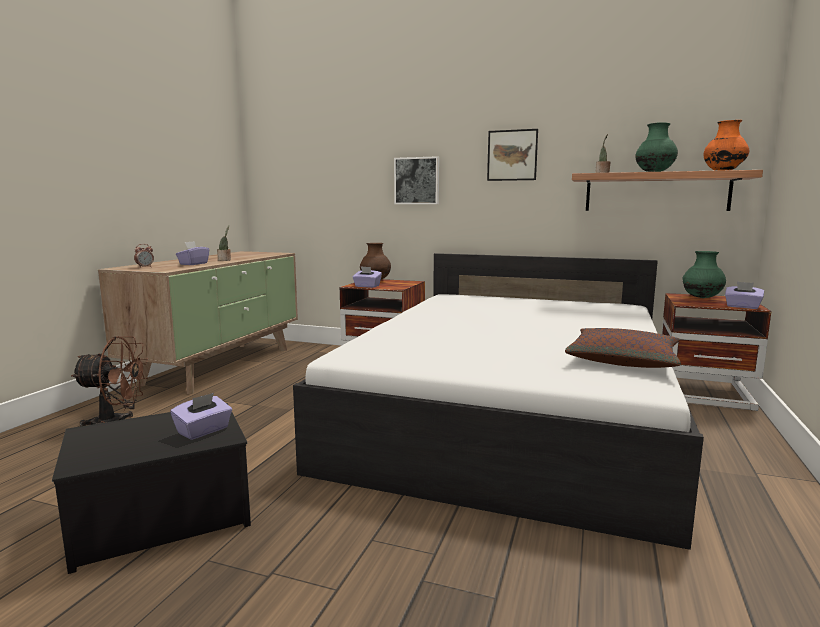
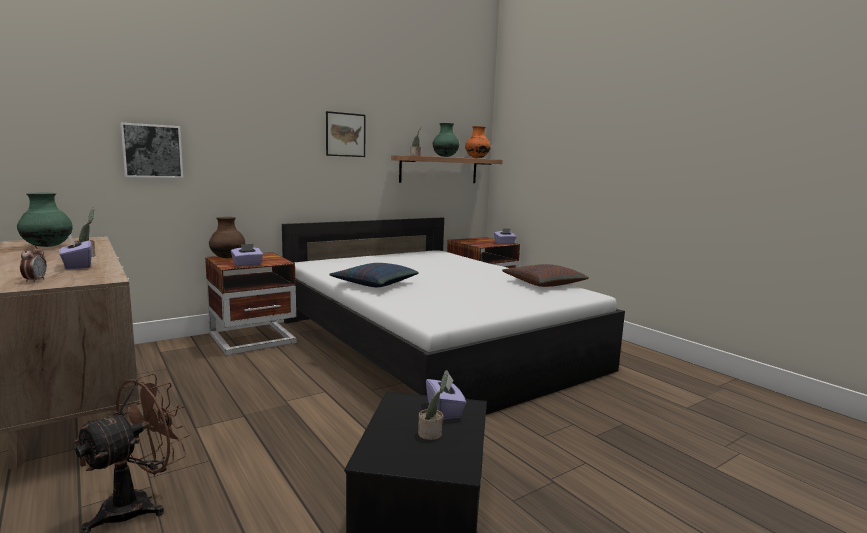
camera: 55 degrees left, 0 degrees up
picture [394,156,439,204] -> picture moved to [120,123,183,178]
green vase [682,251,726,298] -> green vase moved to [17,193,73,247]
none -> blue pillow [330,263,419,287]
none -> potted plant [418,370,448,440]

